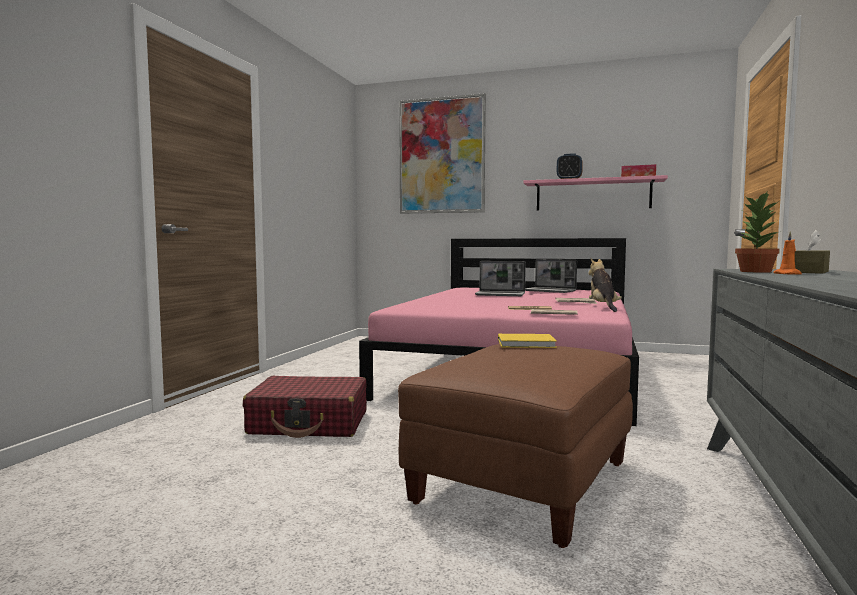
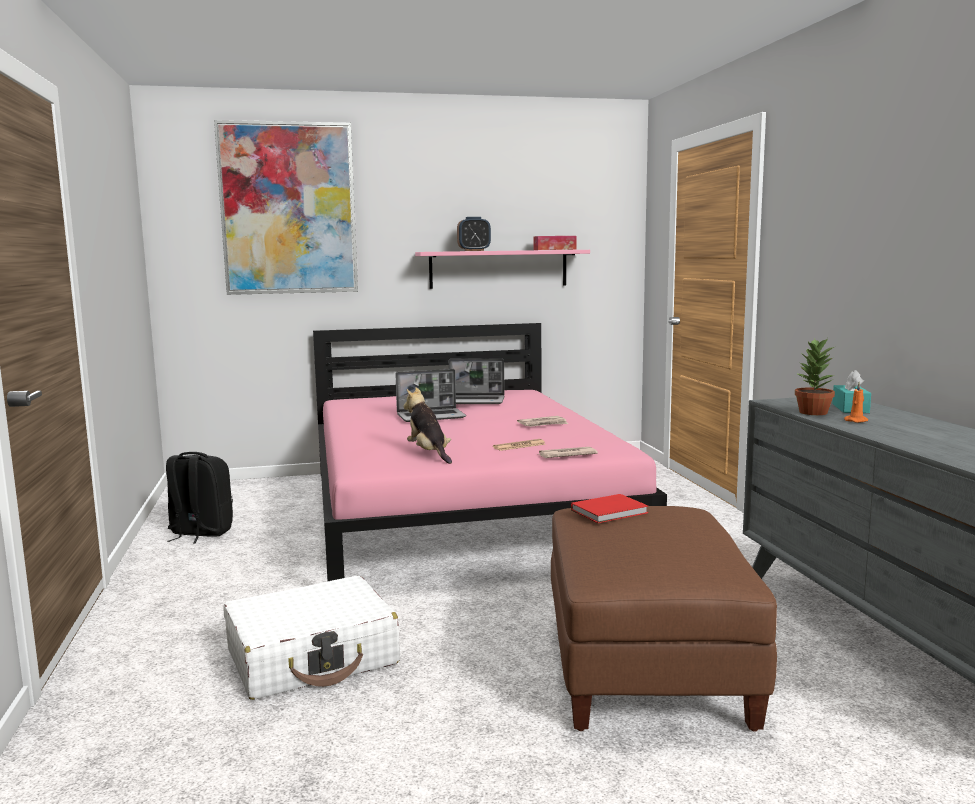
camera: 30 degrees left, 5 degrees up
red suitcase [243,376,367,438] -> white suitcase [223,576,400,700]
yellow book [498,334,557,348] -> red book [571,494,648,523]
plush toy [588,258,622,312] -> plush toy moved to [403,387,452,464]
brown tissue box [795,230,830,274] -> turquoise tissue box [832,370,871,413]
none -> black backpack [166,452,233,543]

